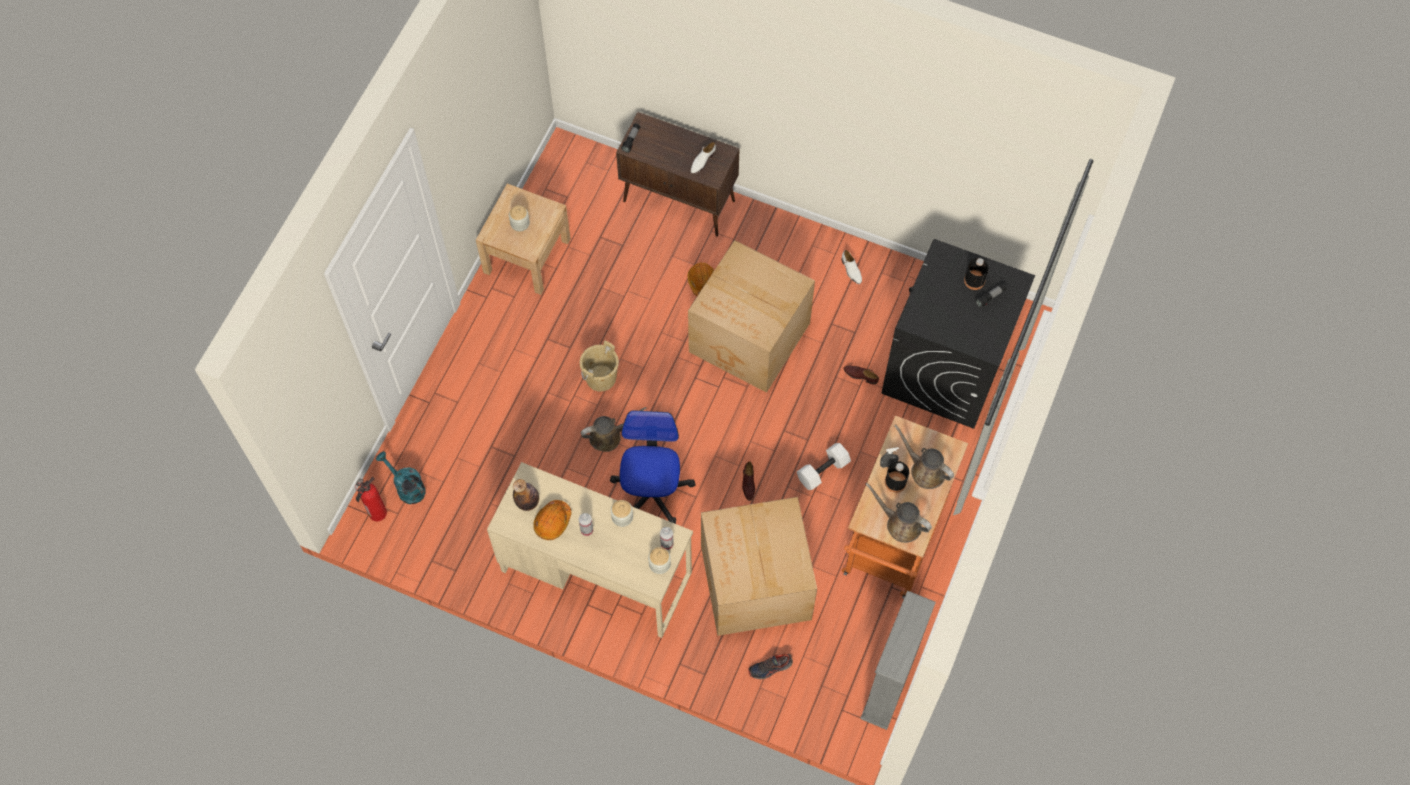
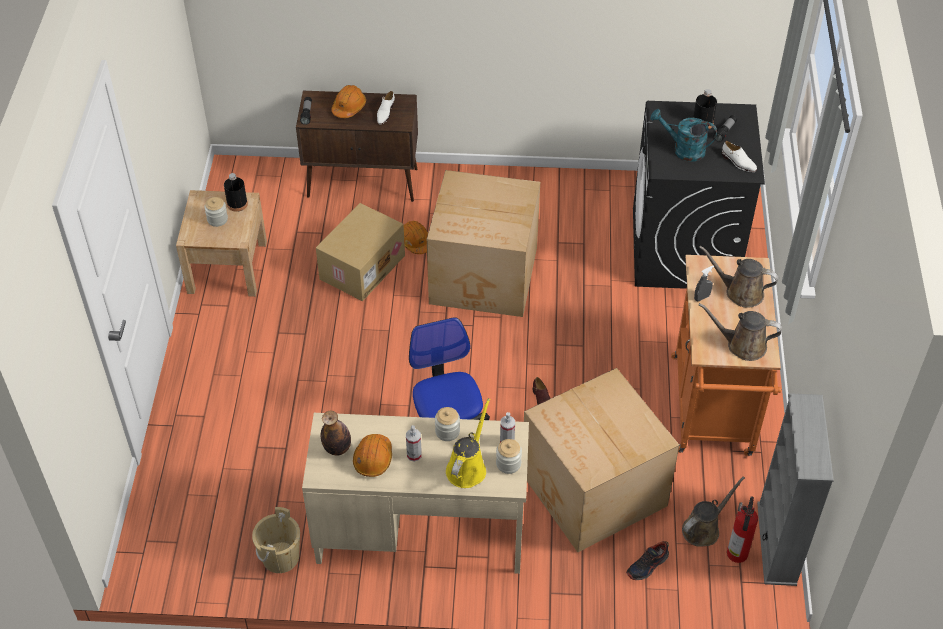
camera: 20 degrees left, 15 degrees down
fire extinguisher [355,477,387,521] -> fire extinguisher moved to [727,497,758,563]
turquoise watering can [376,451,425,504] -> turquoise watering can moved to [650,109,717,162]
beige bucket [580,341,619,392] -> beige bucket moved to [252,507,300,573]
brown watering can [581,407,647,452] -> brown watering can moved to [682,476,745,547]
white dumbbell [797,443,851,490] -> none
white shoe [842,250,862,284] -> white shoe moved to [722,141,757,172]
brown shoe [843,366,879,384] -> none
black bottle [885,461,909,493] -> black bottle moved to [224,173,248,212]
none -> cardboard box [316,203,405,301]
none -> orange hard hat [331,85,366,118]
none -> yellow watering can [446,398,490,488]

